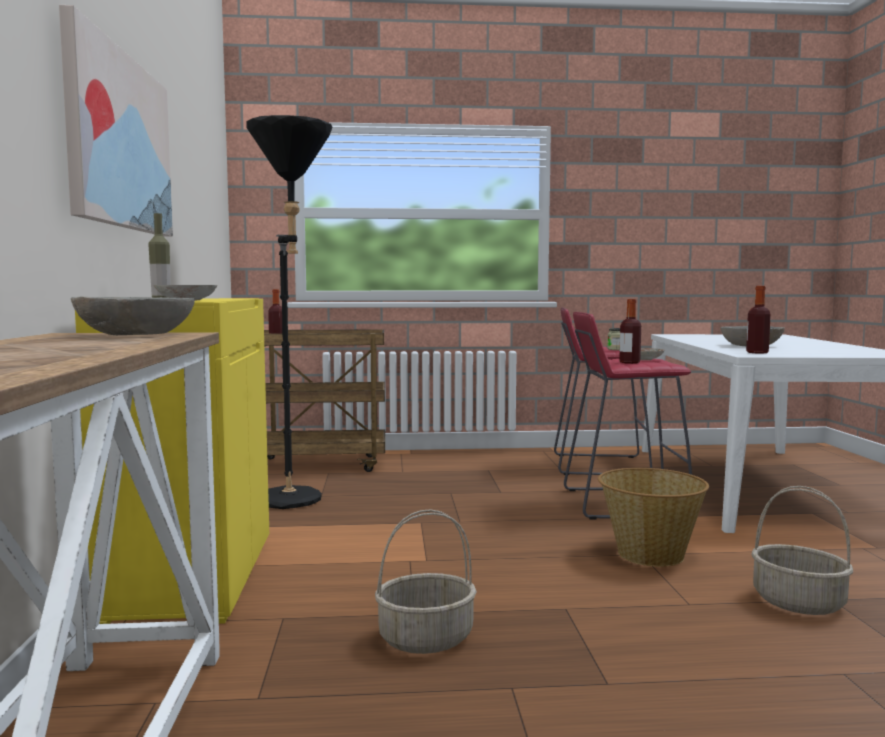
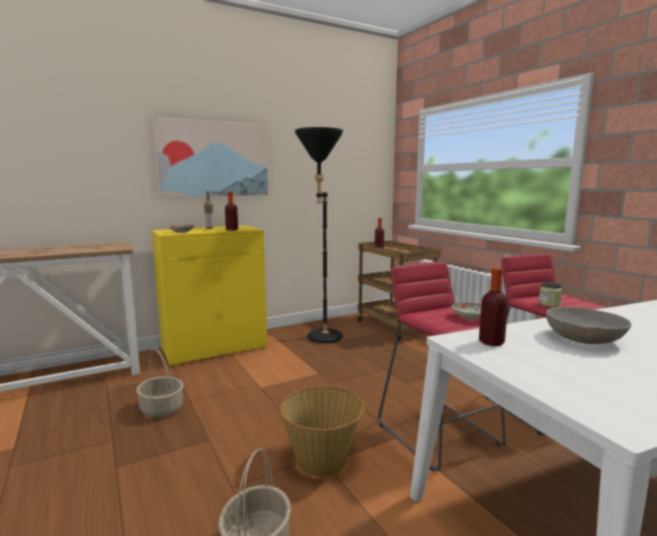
camera: 65 degrees right, 5 degrees up
grey bowl [71,296,195,335] -> none
bottle [619,299,641,364] -> bottle moved to [225,192,238,231]

